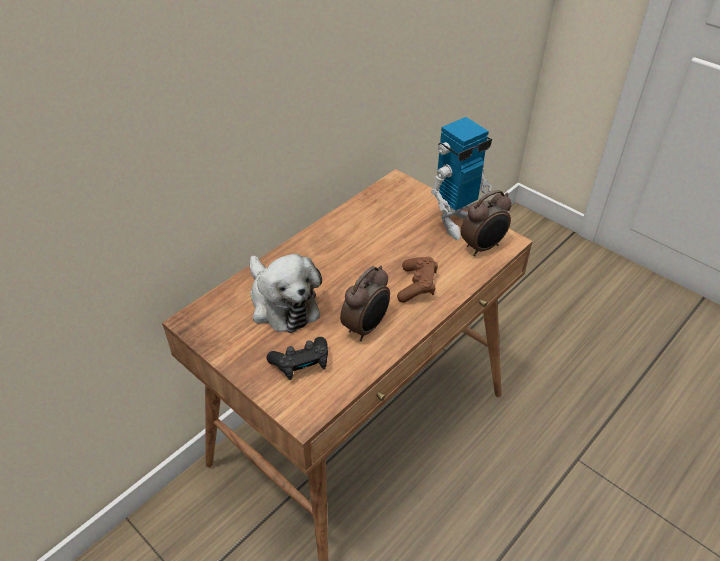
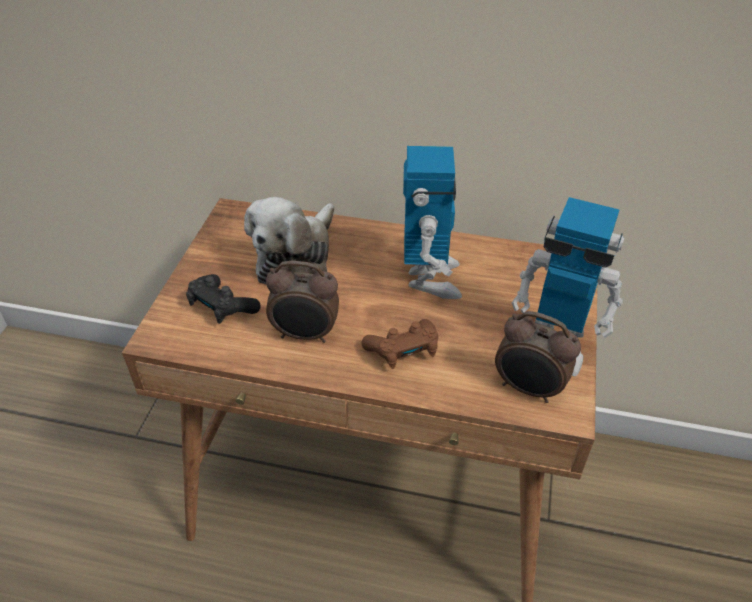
camera: 60 degrees right, 0 degrees up
none -> toy robot [403,146,462,299]

